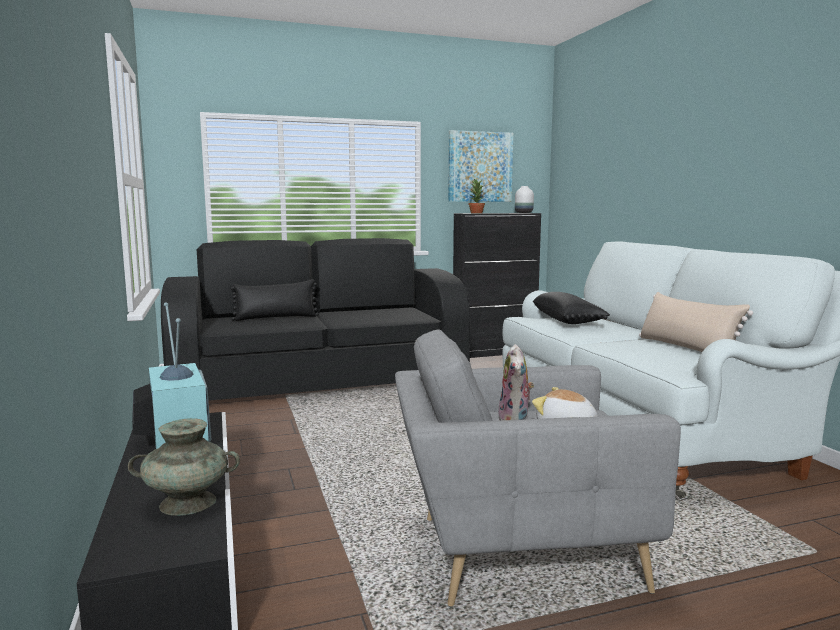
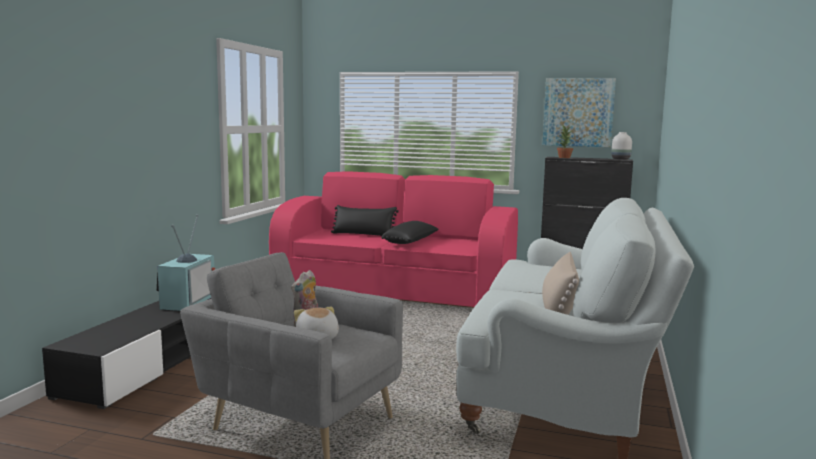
camera: 35 degrees right, 0 degrees up
turquoise vase [128,418,240,516] -> none
black sofa [161,238,470,401] -> pink sofa [269,171,518,307]
black pillow [533,292,610,324] -> black pillow moved to [382,221,438,244]

